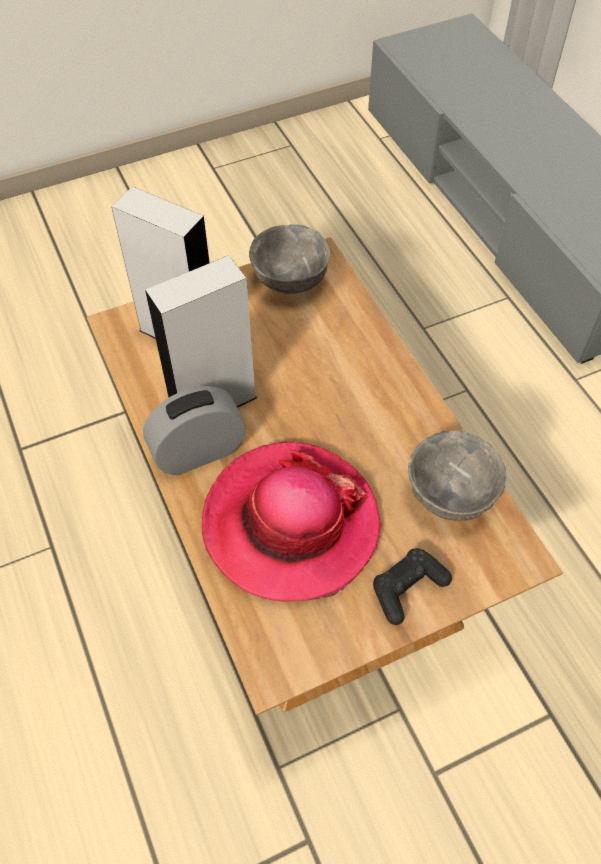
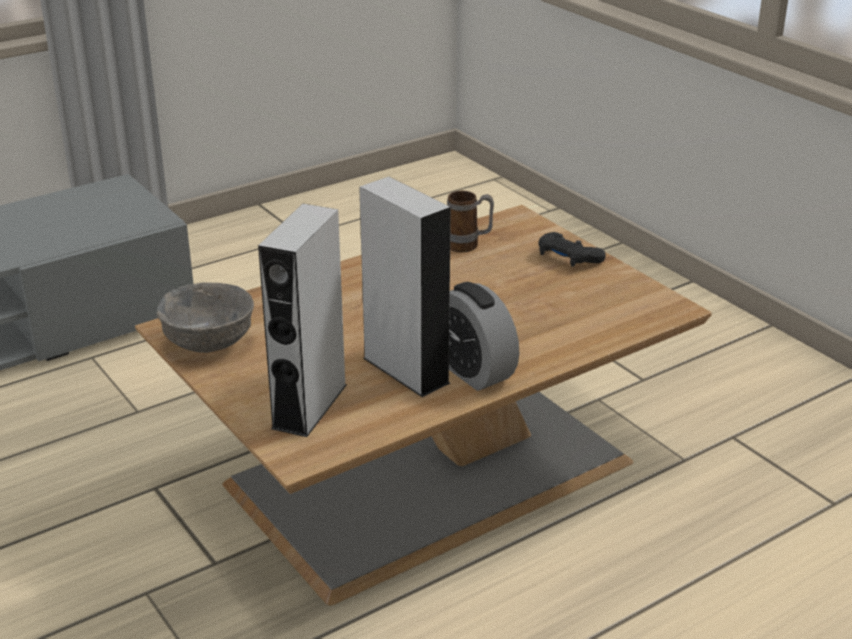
camera: 100 degrees left, 25 degrees down
hat [202,441,381,602] -> none
grey bowl [408,431,507,521] -> mug [447,191,494,253]

